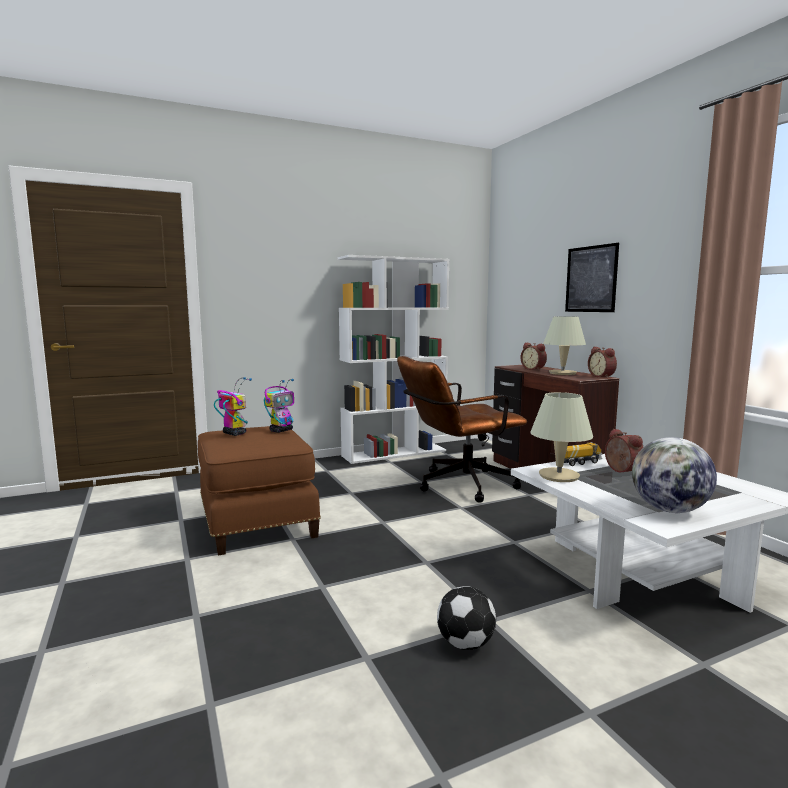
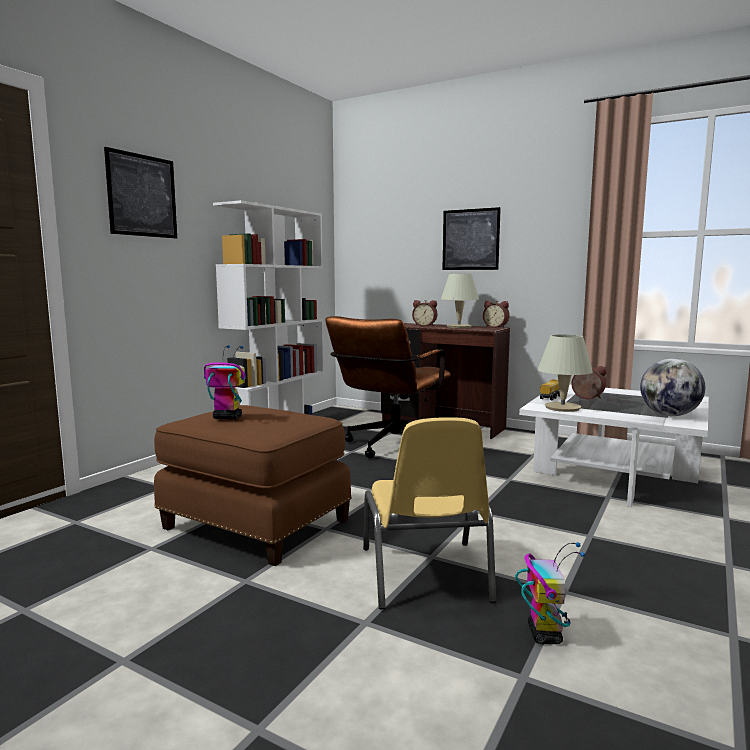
camera: 35 degrees left, 0 degrees up
toy robot [264,379,294,433] -> toy robot moved to [515,542,585,644]
football [437,586,496,650] -> none
none -> picture [104,147,177,238]
none -> yellow chair [363,417,496,610]

